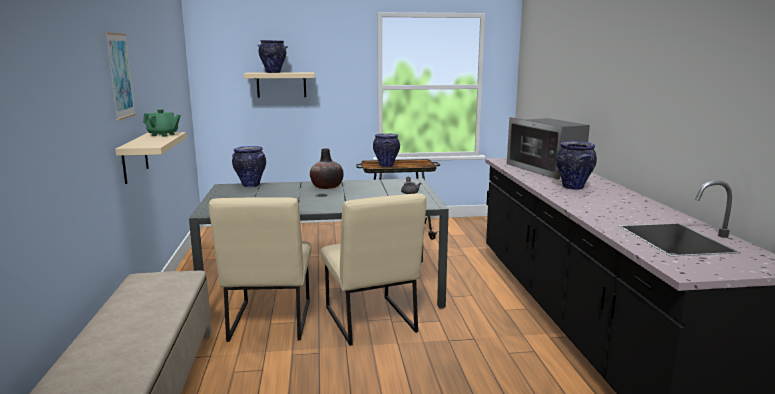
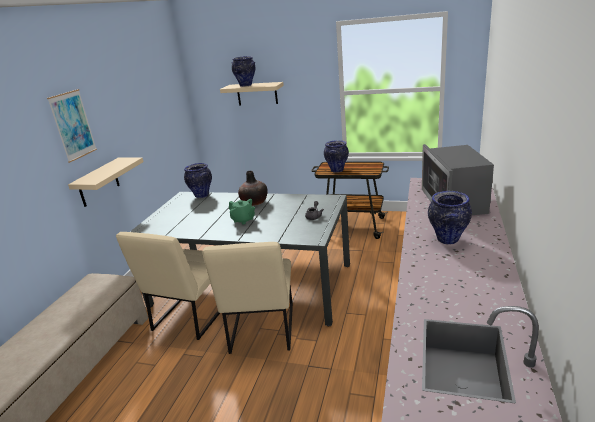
camera: 25 degrees right, 10 degrees up
green teapot [143,109,181,137] -> green teapot moved to [229,199,255,224]

